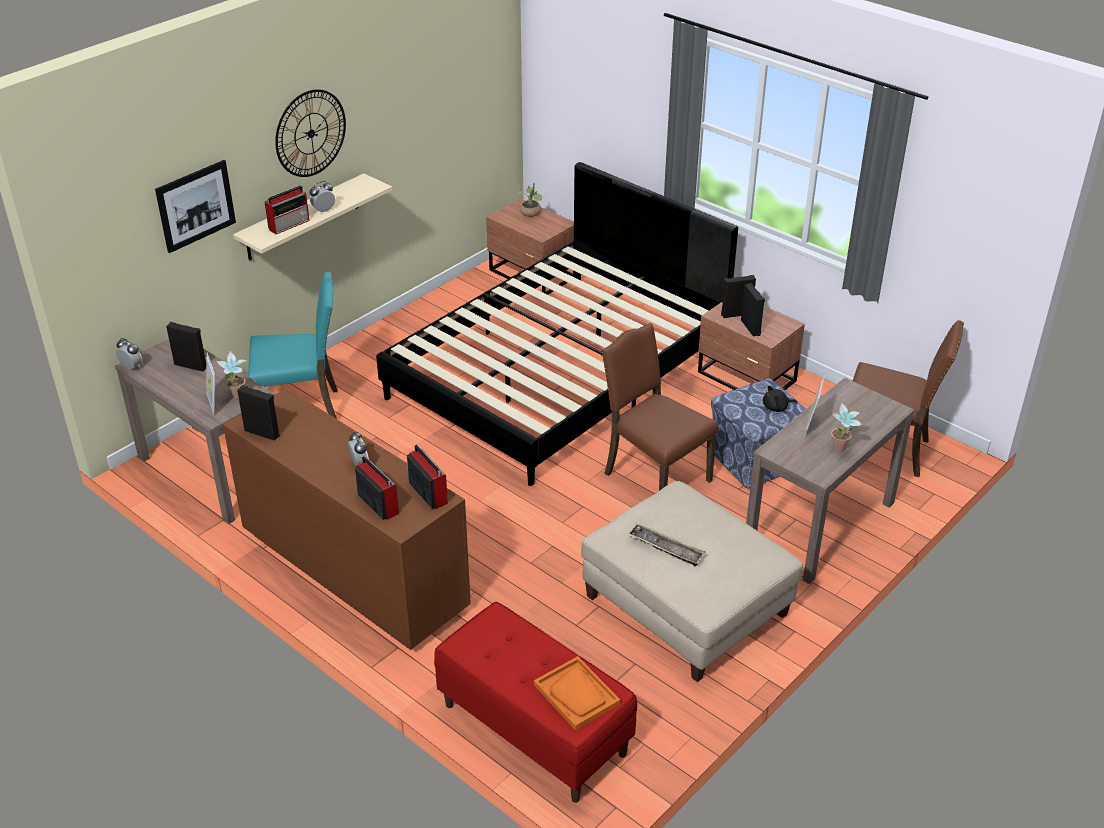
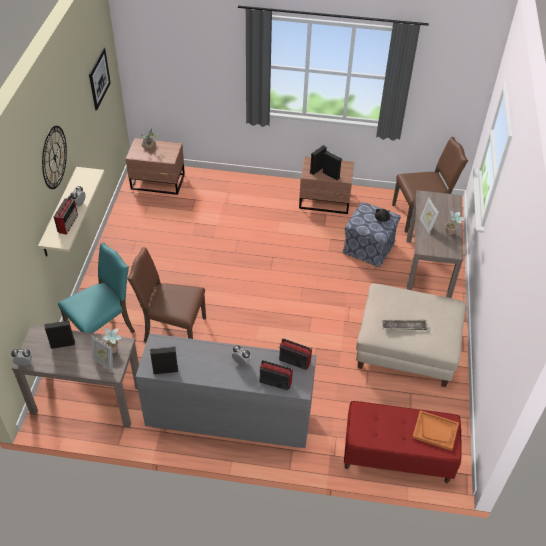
camera: 35 degrees left, 10 degrees up
picture [155,160,236,253] -> picture moved to [89,47,111,110]
brown dresser [223,388,471,650] -> grey dresser [136,333,316,448]
black bed [376,162,738,486] -> none
brown chair [601,323,719,491] -> brown chair moved to [128,247,206,342]

